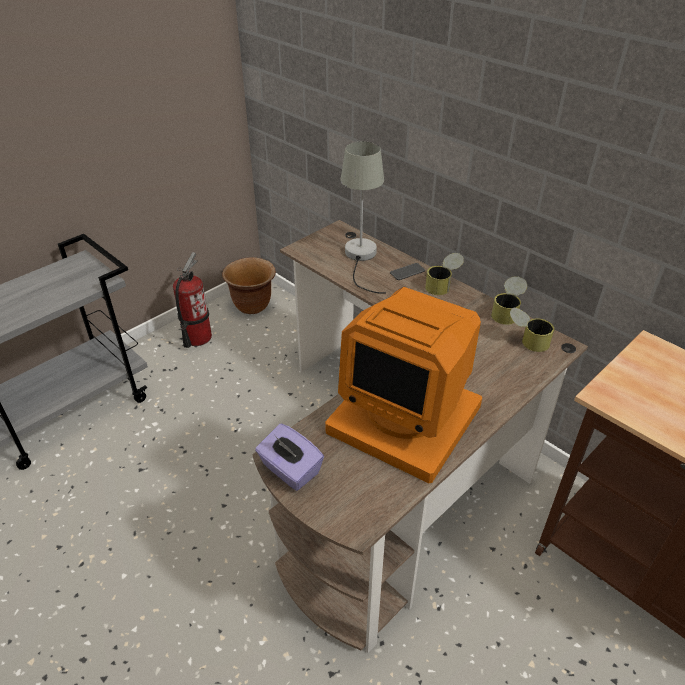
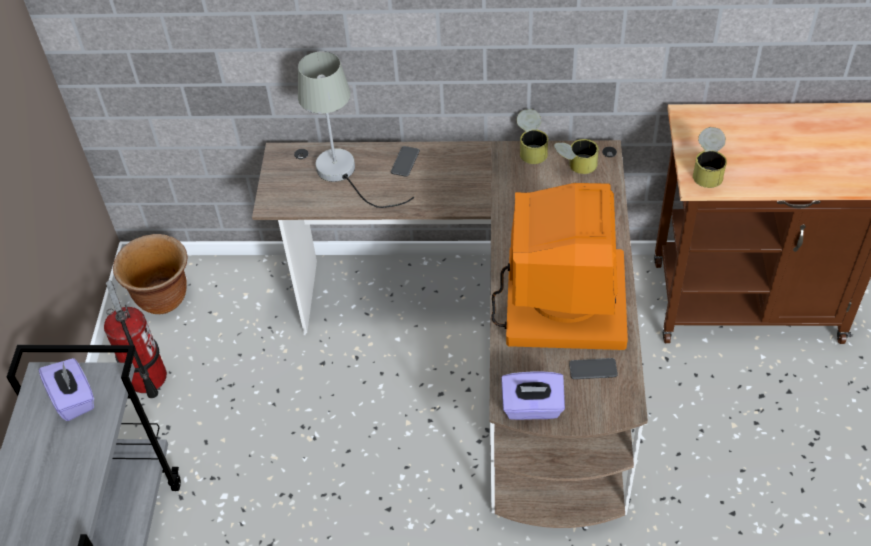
camera: 40 degrees left, 10 degrees up
monitor [325,287,482,483] -> monitor turned 75 degrees counterclockwise [492,183,628,350]
can [425,253,464,295] -> can moved to [693,127,727,188]
none -> purple tissue box [39,358,94,421]
none -> phone [569,358,618,379]

